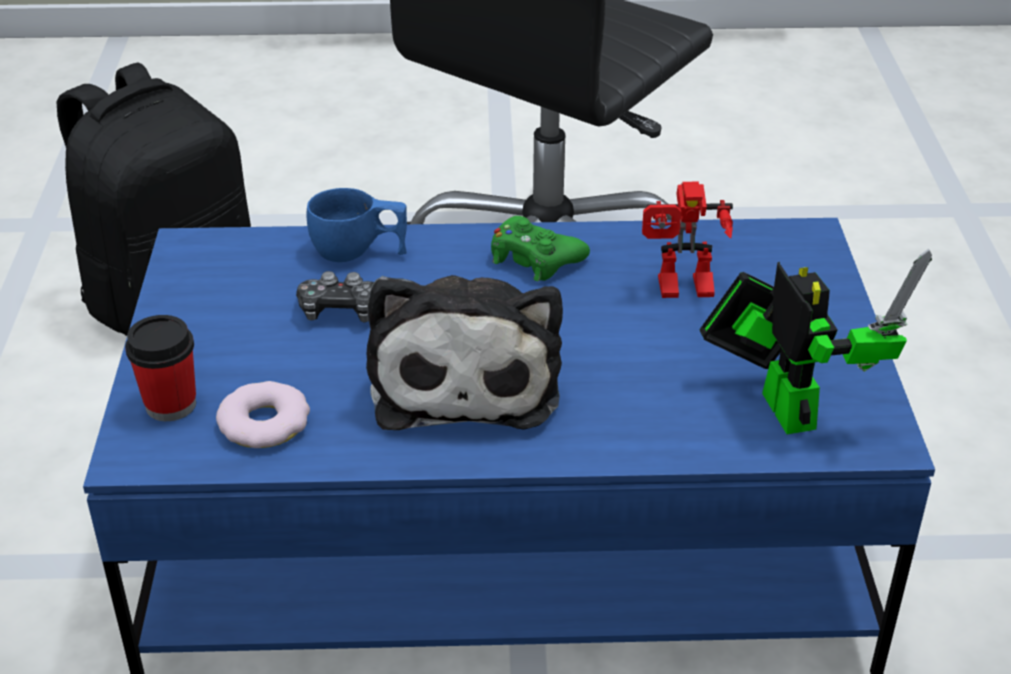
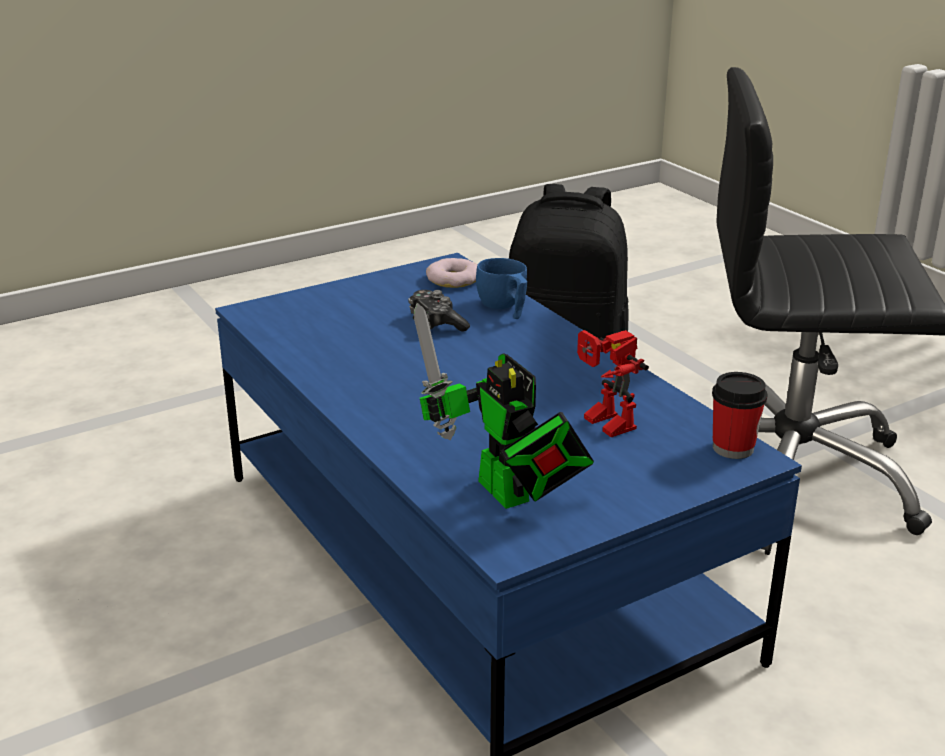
camera: 60 degrees right, 10 degrees down
cup [125,315,196,421] -> cup moved to [712,372,767,459]
donut [216,381,310,448] -> donut moved to [426,258,477,288]
plush toy [366,275,563,430] -> none
green game controller [491,216,590,282] -> none
toy robot [700,249,932,434] -> toy robot turned 105 degrees clockwise [413,303,594,509]

